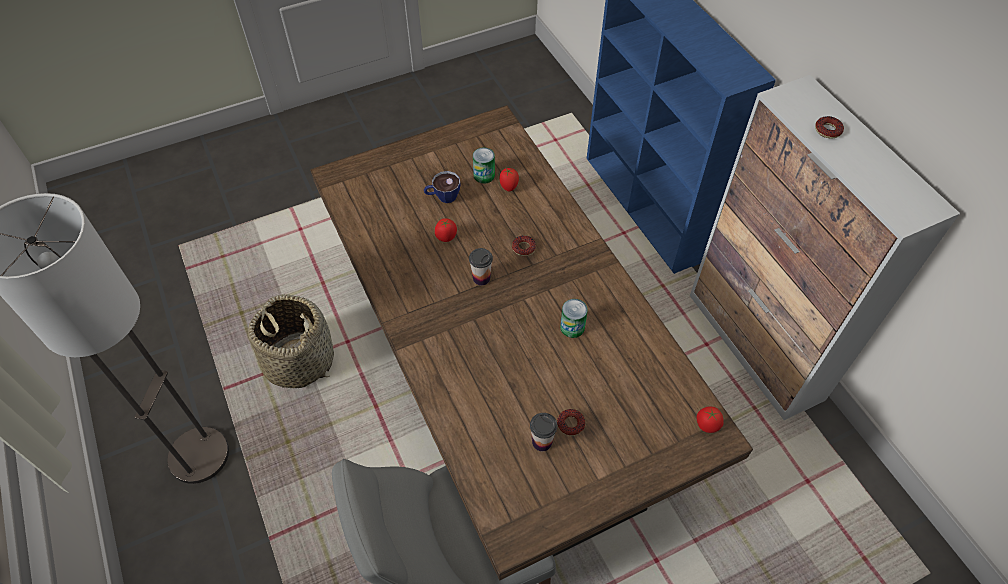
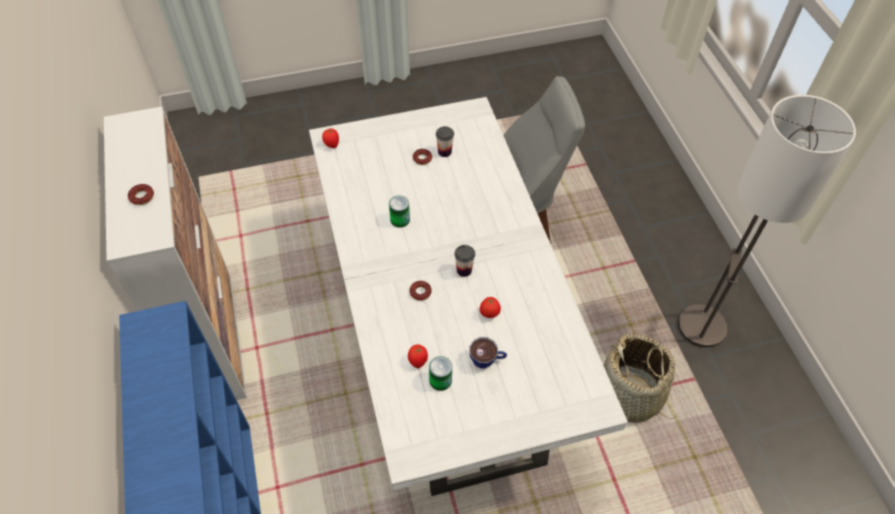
camera: 170 degrees left, 0 degrees up
brown dining table [310,105,753,581] -> white dining table [309,97,628,496]

